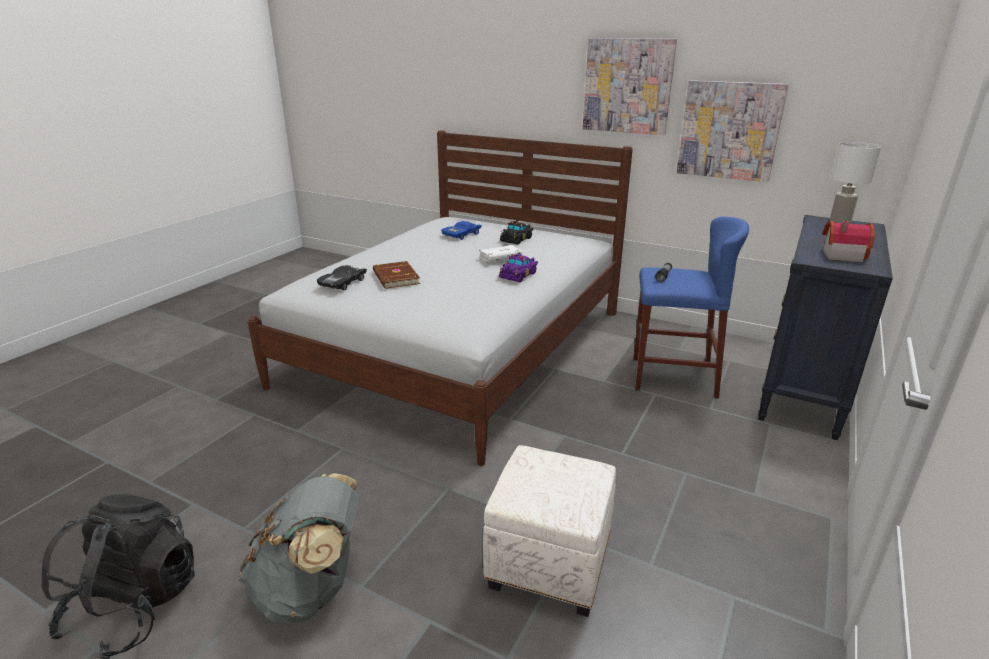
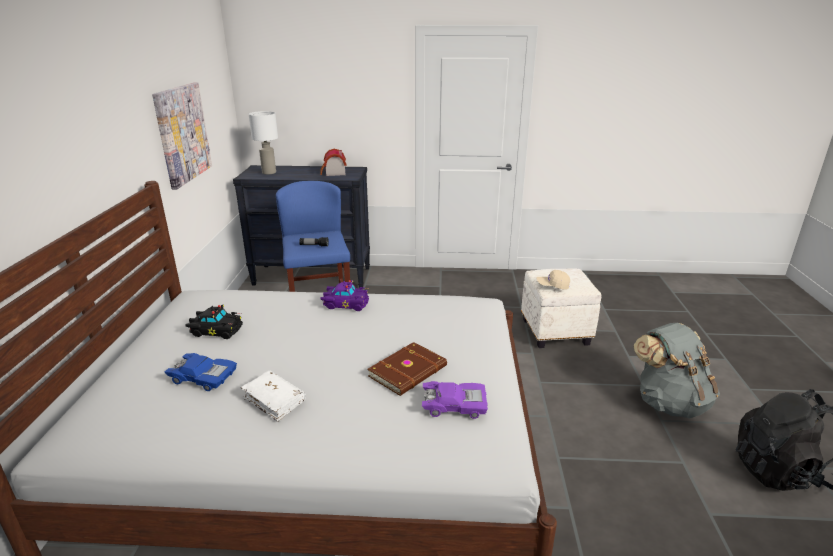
camera: 115 degrees left, 0 degrees up
black toy car [317,265,367,290] -> purple toy car [422,381,488,419]
white book [479,245,522,262] -> white book moved to [241,371,306,422]
picture [583,38,677,135] -> none
none -> beige cap [537,270,570,290]

